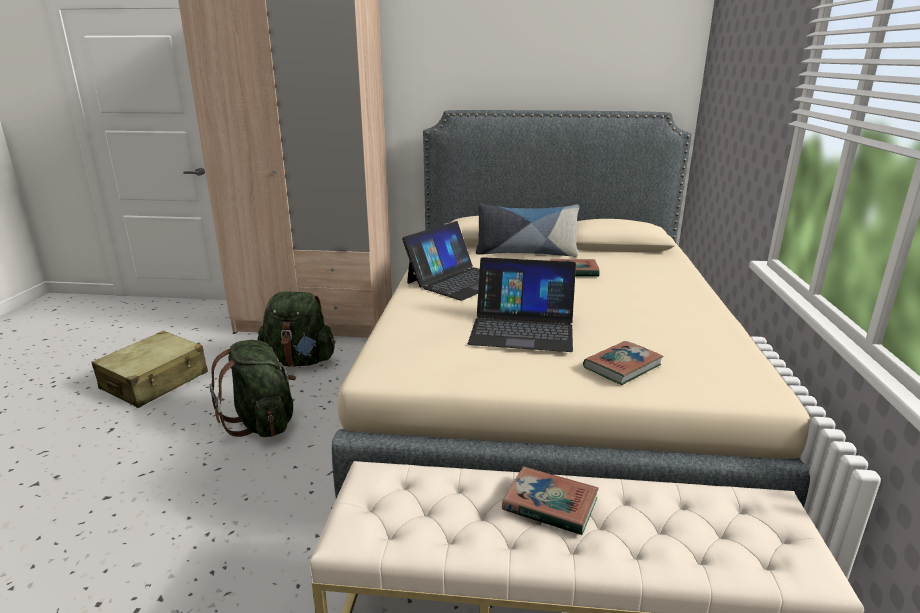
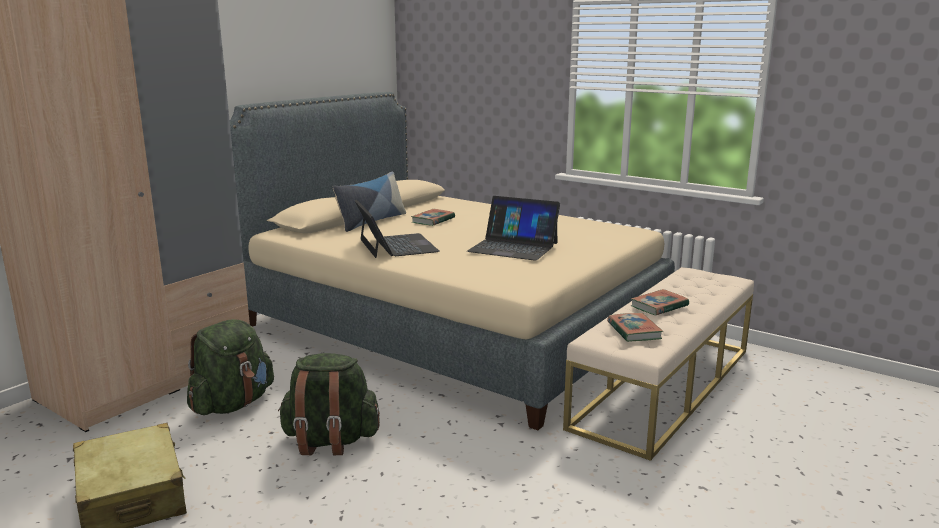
camera: 60 degrees left, 5 degrees down
laptop [468,257,576,352] -> laptop turned 75 degrees clockwise [467,196,560,261]
book [583,341,664,385] -> book moved to [607,313,663,342]

